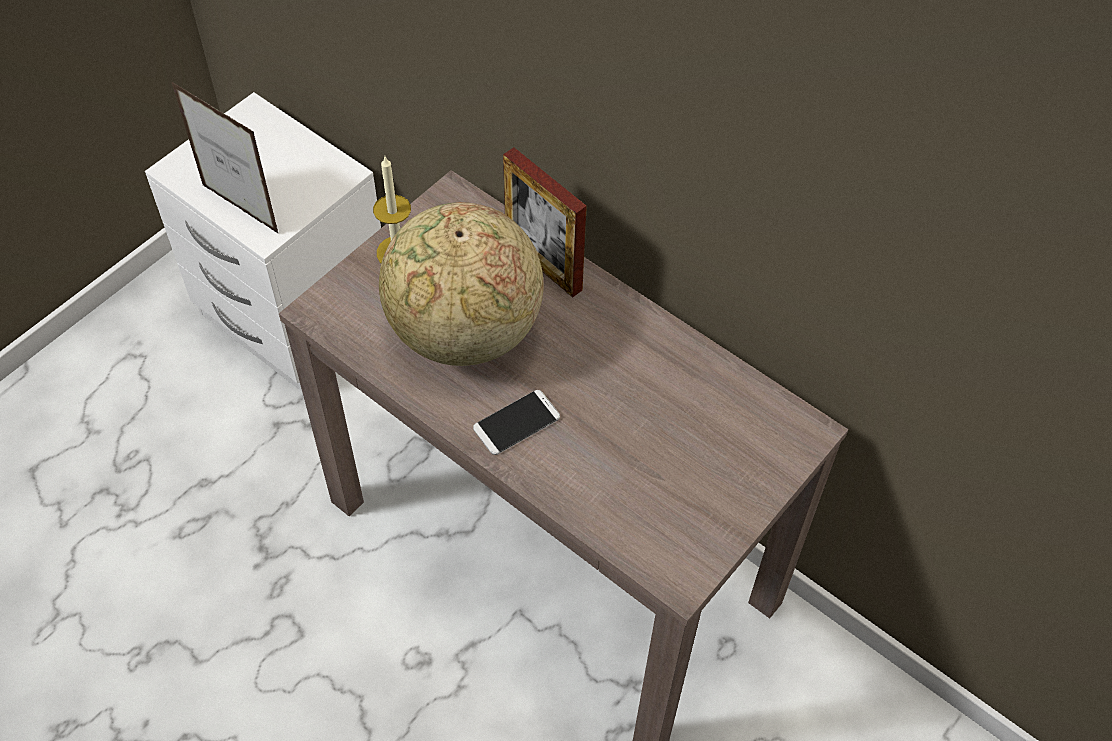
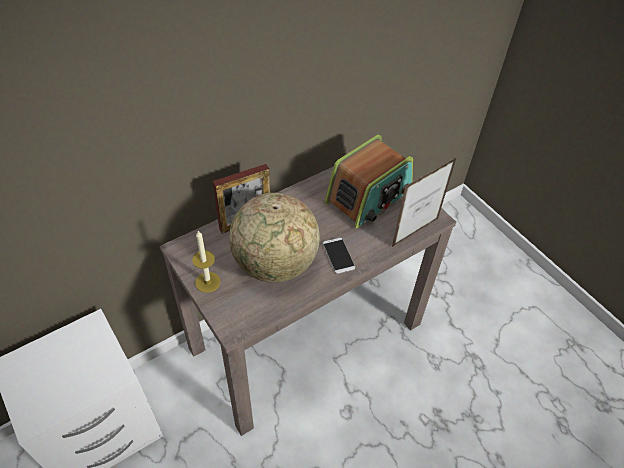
camera: 75 degrees left, 5 degrees down
picture frame [171,81,279,234] -> picture frame moved to [392,157,457,247]
none -> radio [324,134,413,228]

